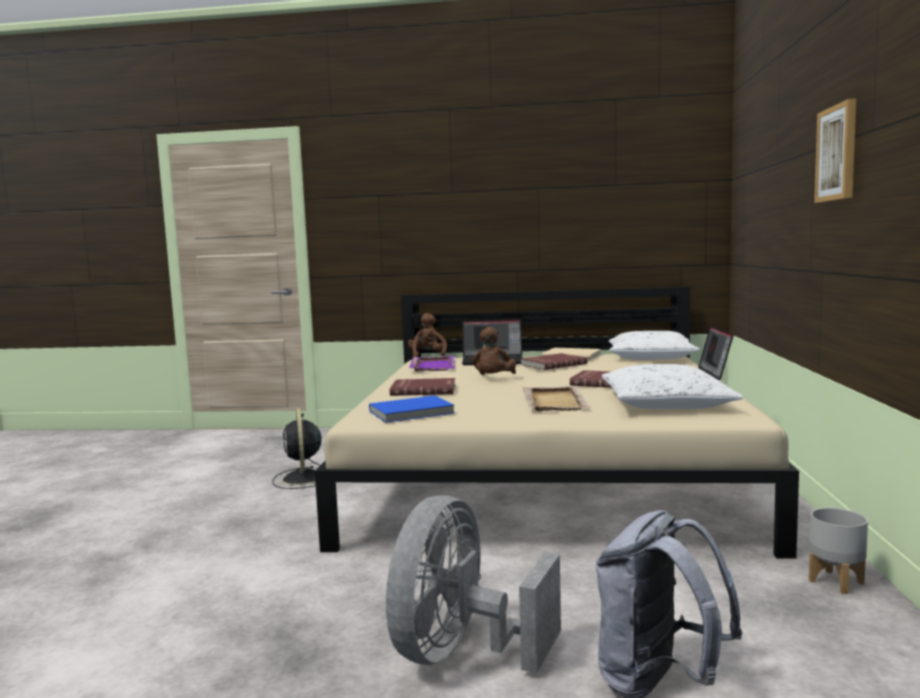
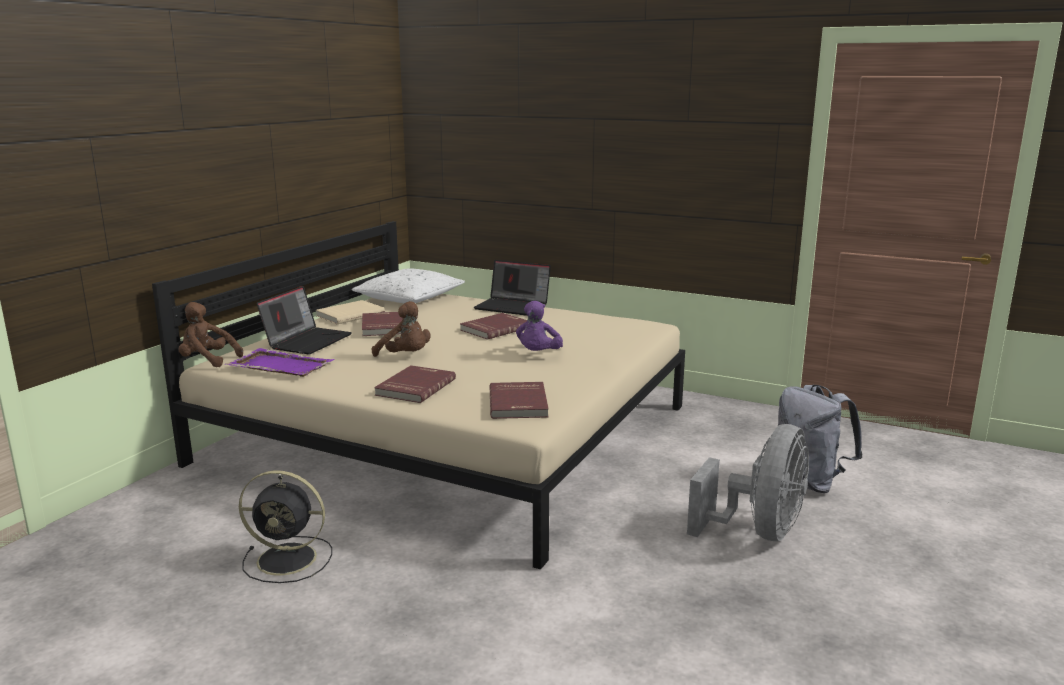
camera: 70 degrees left, 10 degrees up
blue book [369,395,454,423] -> red book [490,382,549,419]
grey fan [386,495,561,673] -> grey fan turned 105 degrees counterclockwise [687,424,809,541]
beige tray [522,386,592,411] -> purple plush toy [516,301,563,351]
white pillow [602,364,743,409] -> none
grey planter [809,507,868,594] -> none
picture [814,98,856,203] -> none

